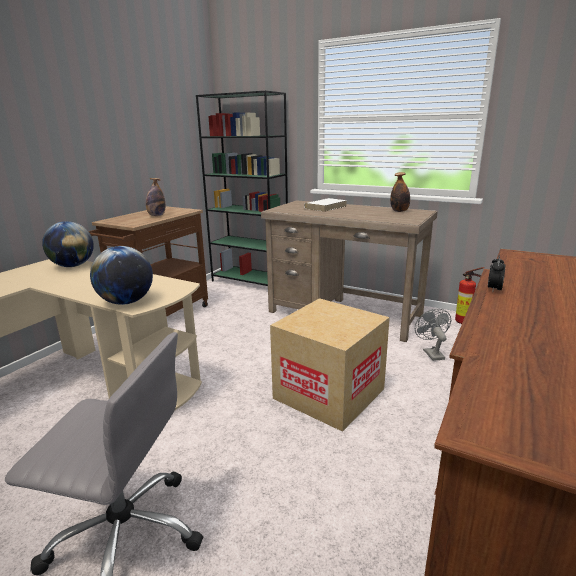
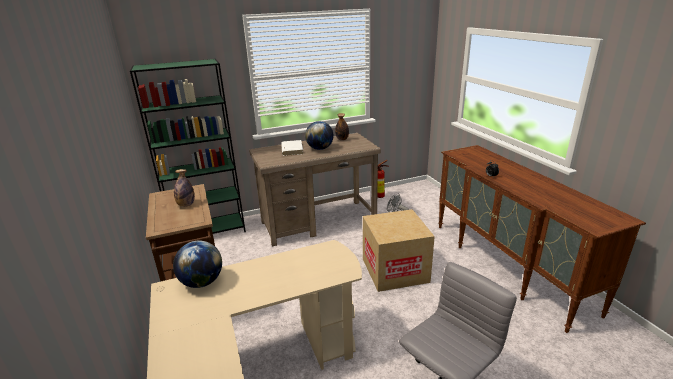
camera: 50 degrees left, 5 degrees up
globe [90,246,153,305] -> globe moved to [305,121,334,150]

